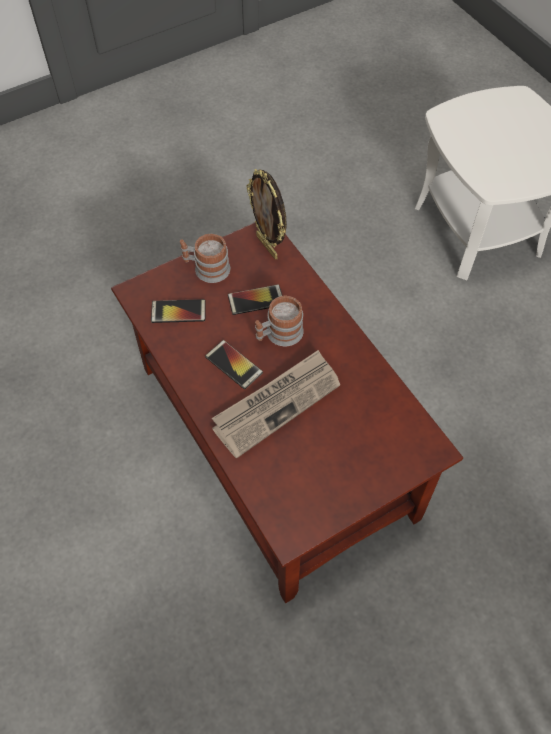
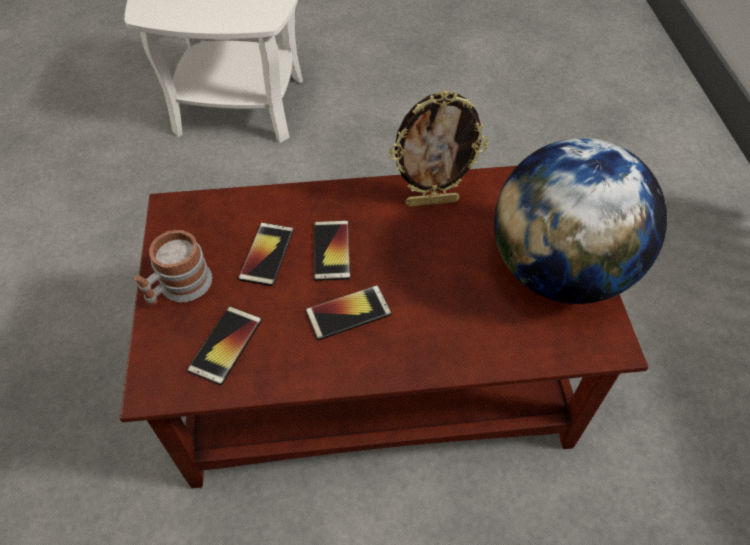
camera: 65 degrees left, 5 degrees down
newspaper [212,350,340,459] -> none
picture frame [246,169,287,259] -> picture frame moved to [389,90,488,207]
mug [255,295,304,346] -> phone [314,220,351,281]
none -> globe [494,138,667,304]

